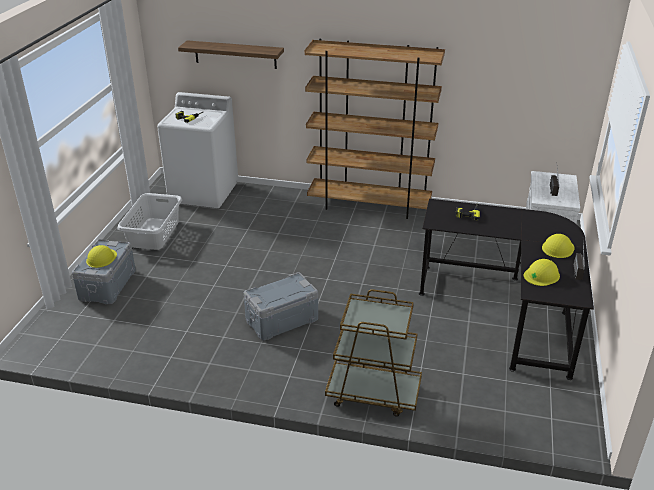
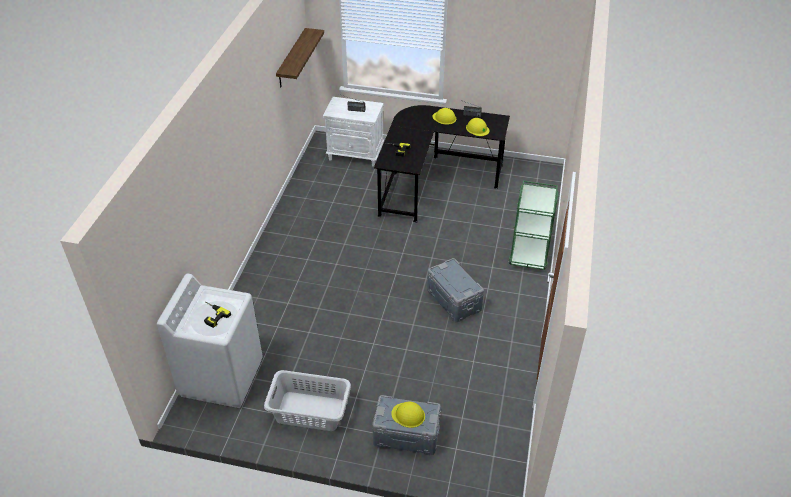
camera: 90 degrees left, 10 degrees up
shelf [178,40,284,69] -> shelf moved to [276,28,324,88]
brown bookcase [305,39,445,219] -> none
brown cart [325,289,422,417] -> green cart [509,181,559,270]

